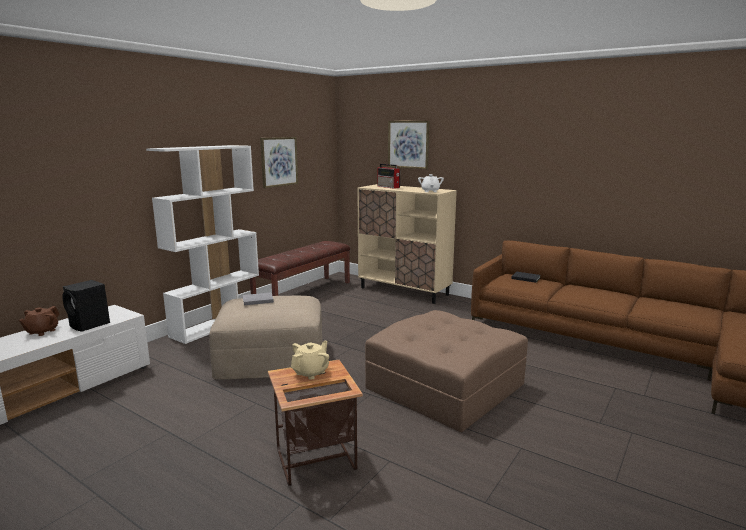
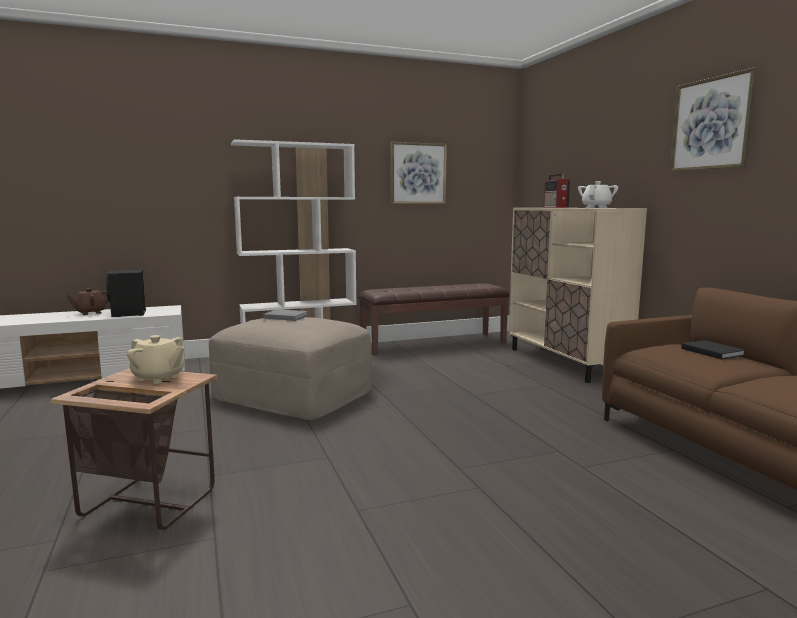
camera: 35 degrees right, 5 degrees down
beige teapot [291,341,329,380] -> beige teapot turned 45 degrees clockwise [127,335,184,384]
brown ottoman [365,310,528,432] -> none
picture [388,121,429,169] -> picture moved to [670,67,758,172]

